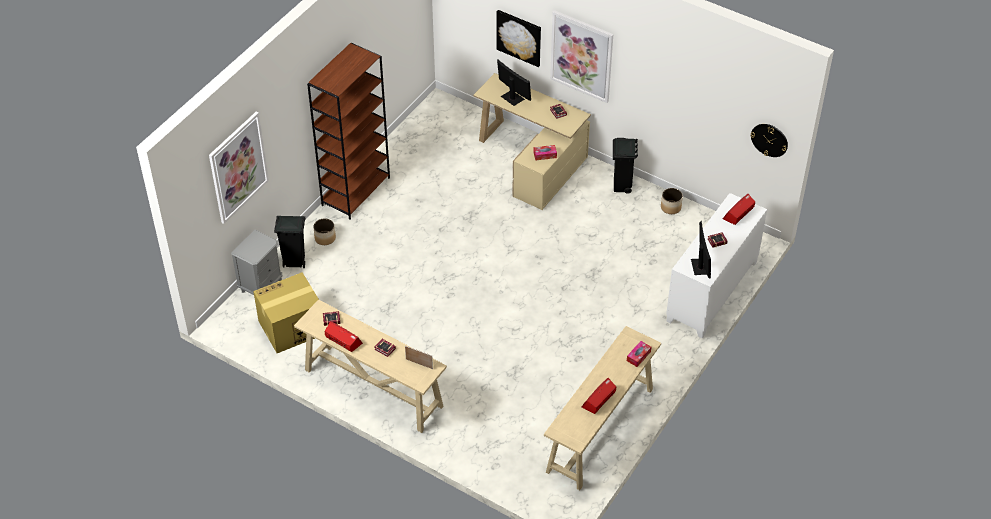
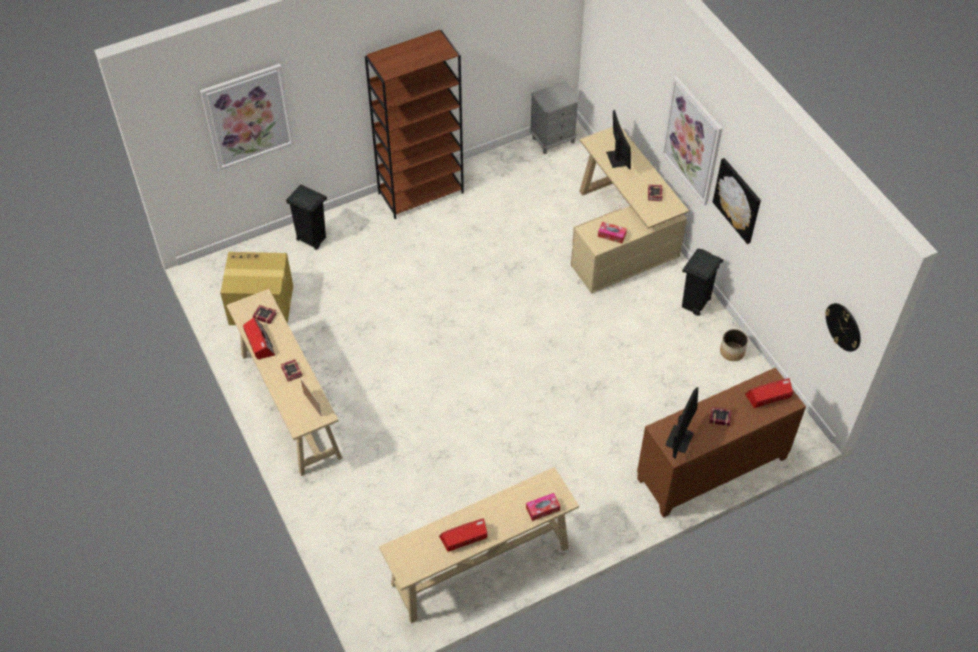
camera: 30 degrees right, 5 degrees up
grey nightstand [231,230,283,295] -> grey nightstand moved to [530,81,580,154]
planter [313,218,336,245] -> none
picture [497,10,541,67] -> picture moved to [713,158,761,244]
white cabinet [666,193,767,339] -> brown cabinet [637,368,806,518]

